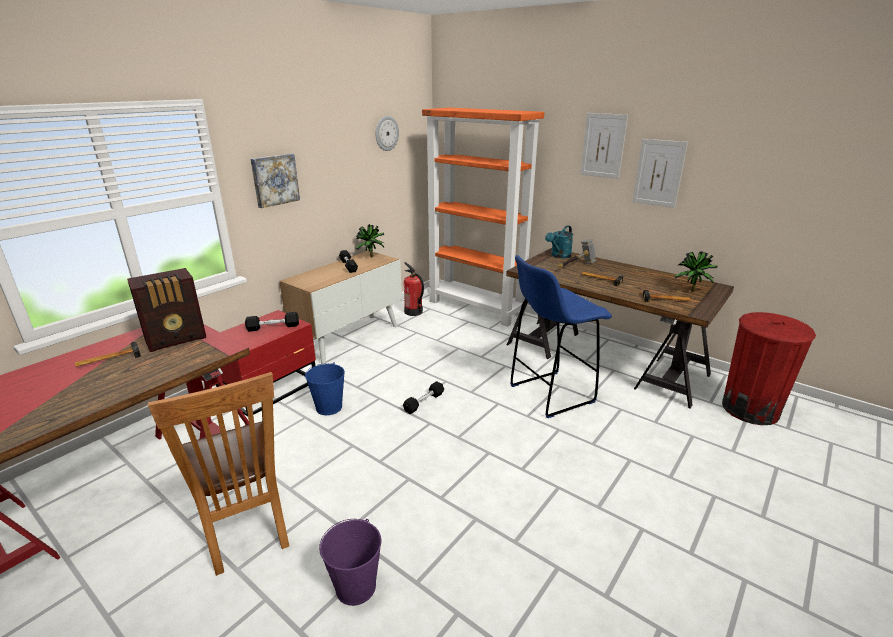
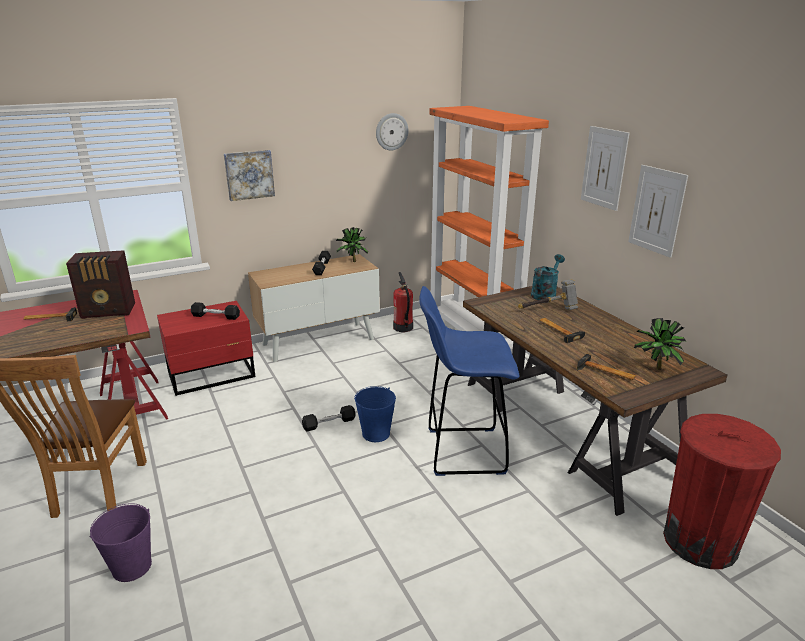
camera: 25 degrees right, 0 degrees up
blue bucket [305,362,345,415] -> blue bucket moved to [354,386,396,442]
turquoise watering can [545,225,573,258] -> turquoise watering can turned 150 degrees clockwise [531,254,565,300]

